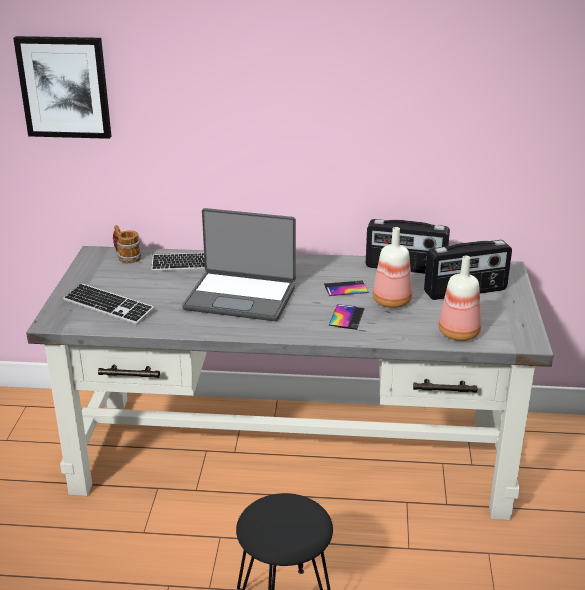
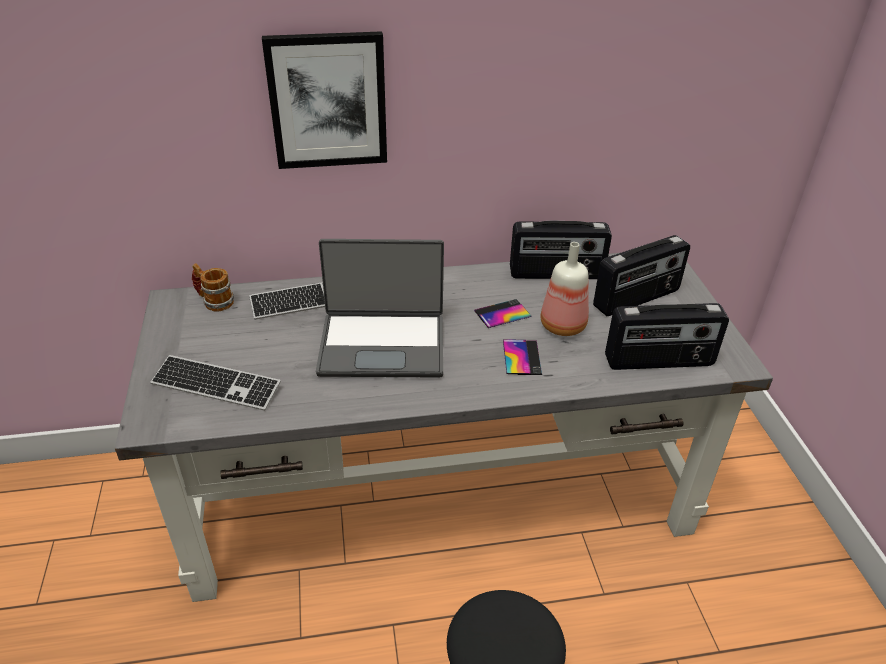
camera: 15 degrees left, 10 degrees up
picture [13,36,111,139] -> picture moved to [262,31,387,169]
bottle [439,256,481,341] -> radio [605,303,729,370]

